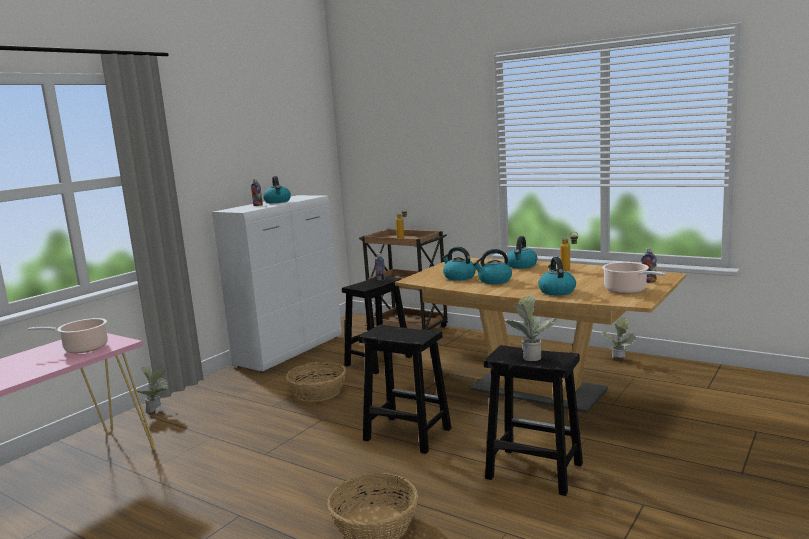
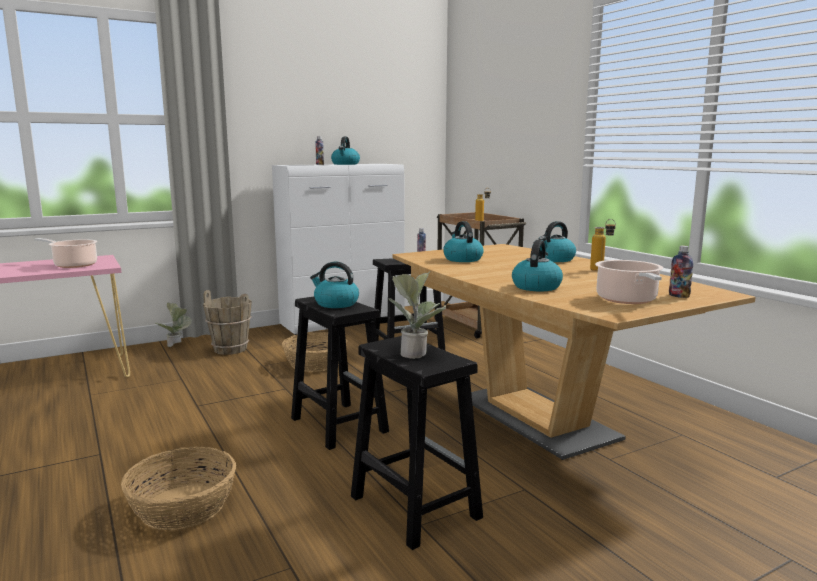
camera: 25 degrees right, 0 degrees up
kettle [473,249,512,284] -> kettle moved to [310,262,359,308]
potted plant [601,317,636,358] -> none
none -> brown bucket [203,290,252,355]

